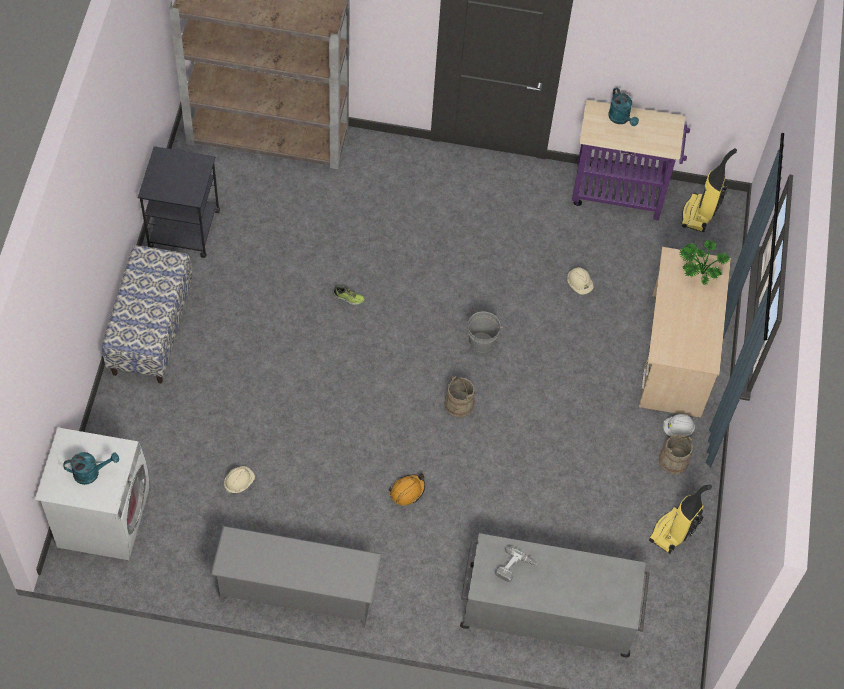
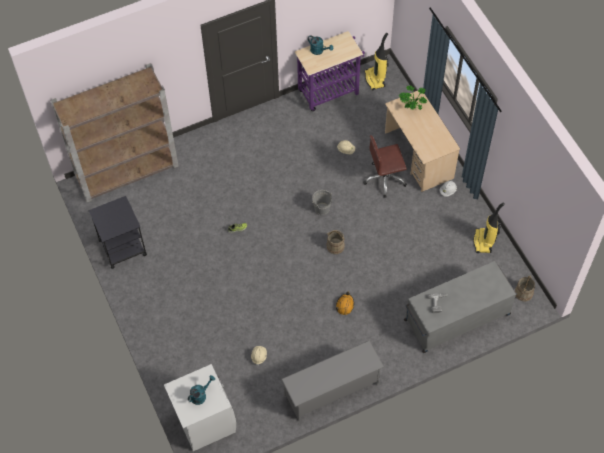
camera: 30 degrees left, 0 degrees up
bench [102,245,193,383] -> none
beige bucket [659,434,693,474] -> beige bucket moved to [515,275,535,301]
none -> brown office chair [363,135,407,198]

